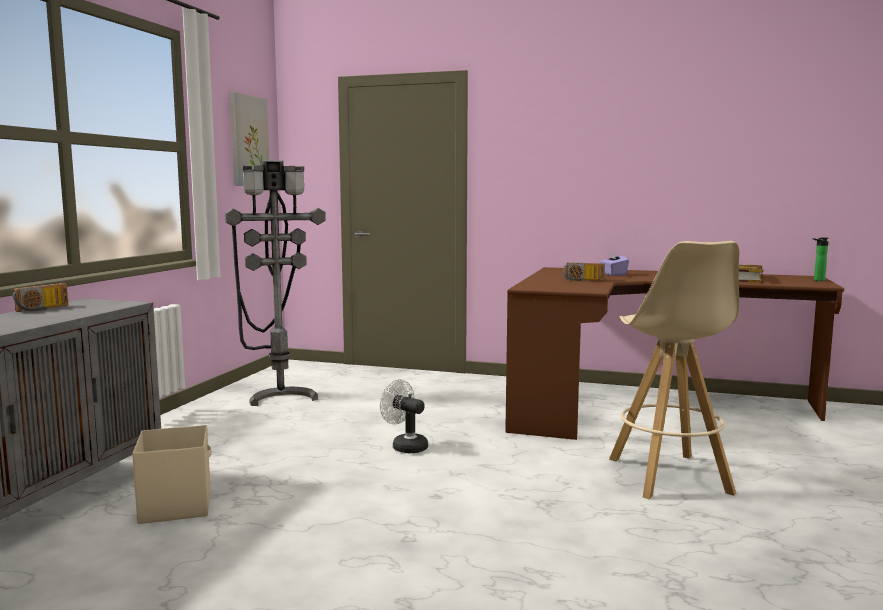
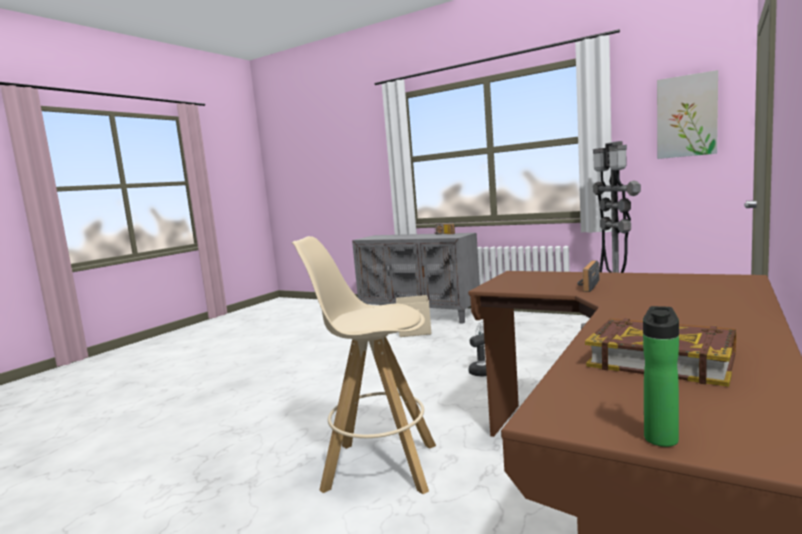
camera: 105 degrees right, 0 degrees up
purple tissue box [600,251,629,276] -> none

